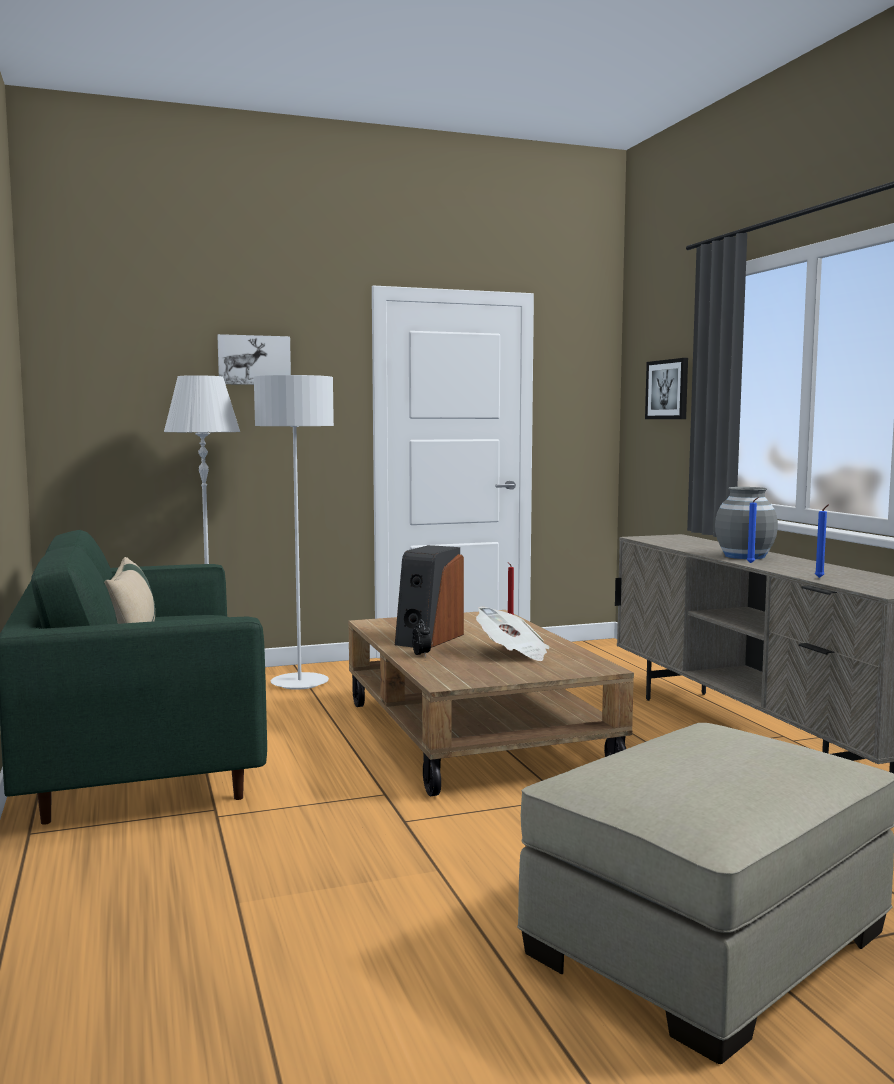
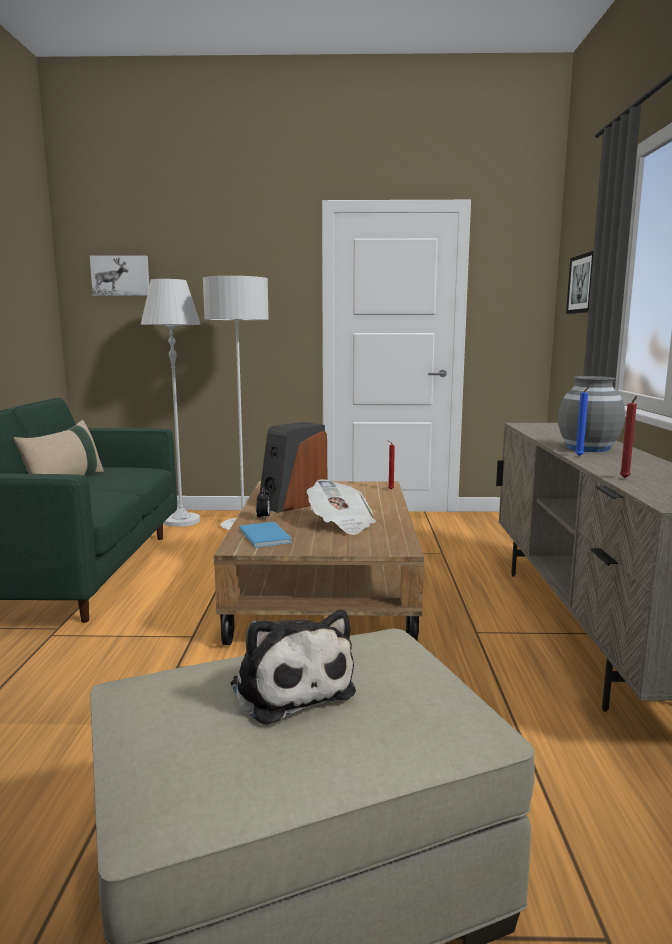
camera: 20 degrees right, 5 degrees up
picture [217,334,291,385] -> picture moved to [90,255,149,296]
blue candle [815,505,828,578] -> red candle [620,396,637,478]
none -> plush toy [230,610,356,725]
none -> blue book [239,522,292,548]

